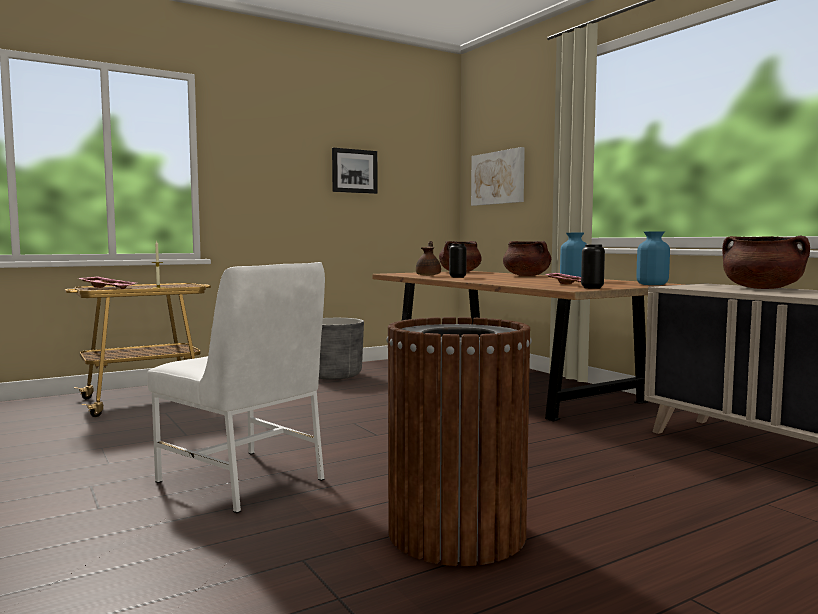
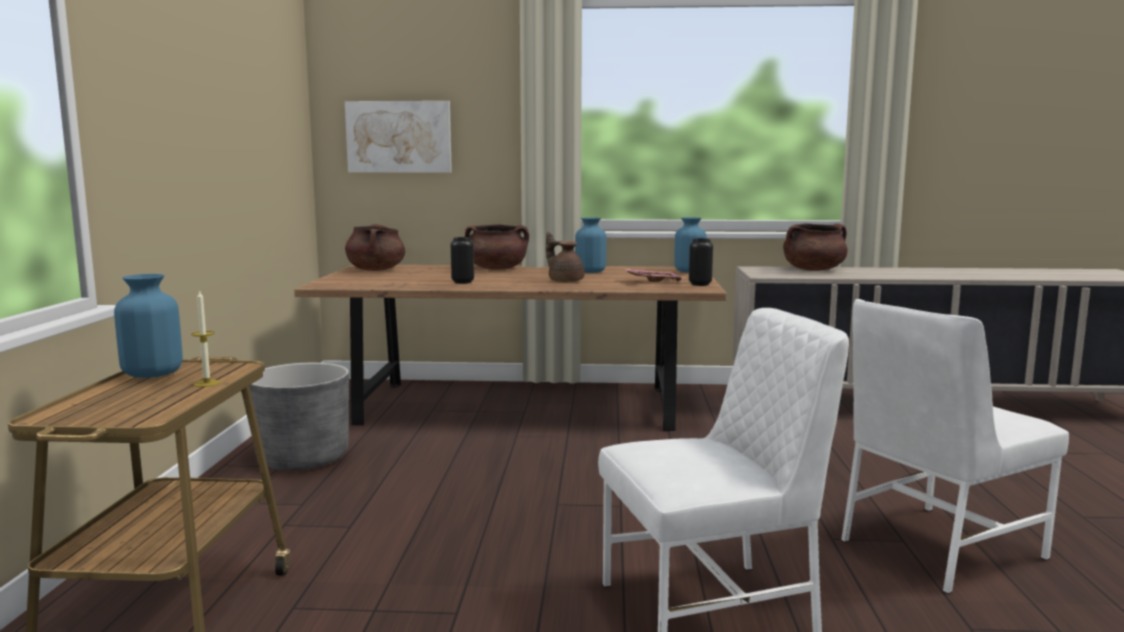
camera: 55 degrees left, 5 degrees up
pink tray [77,276,135,289] -> none
picture [332,148,378,194] -> none
brown trash can [386,317,532,566] -> white chair [841,299,1069,594]
brown teapot [416,241,441,276] -> brown teapot moved to [546,232,585,282]
none -> blue vase [114,274,183,378]

